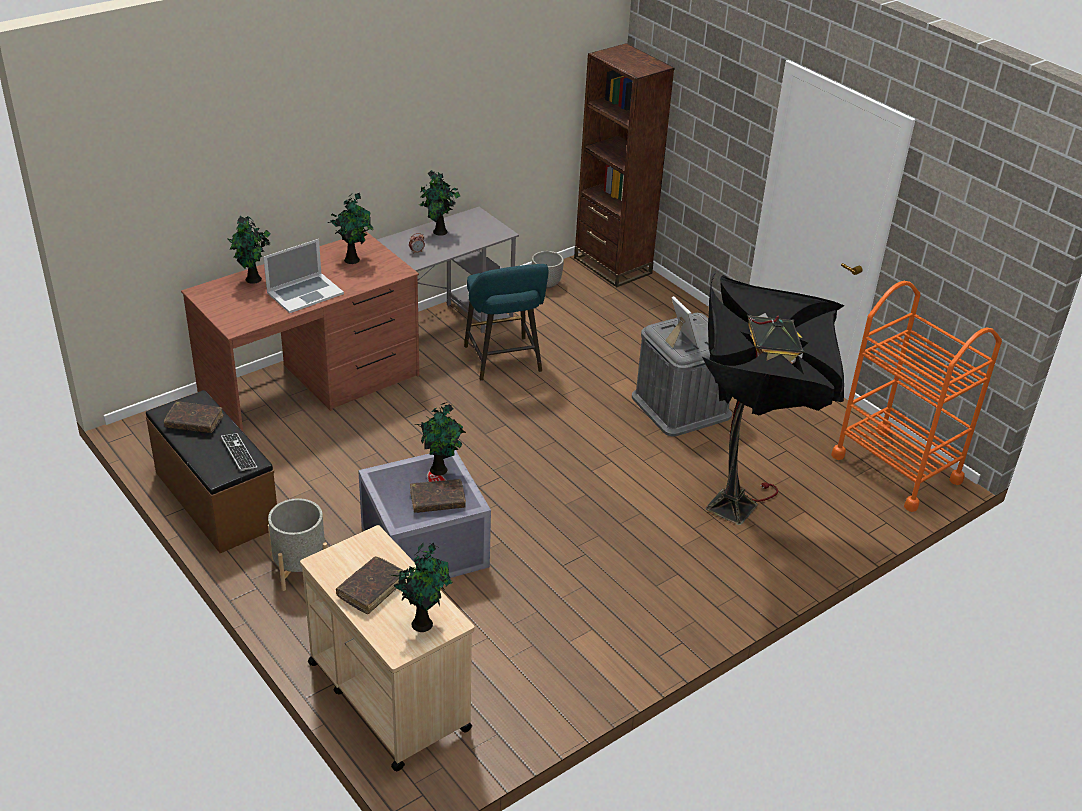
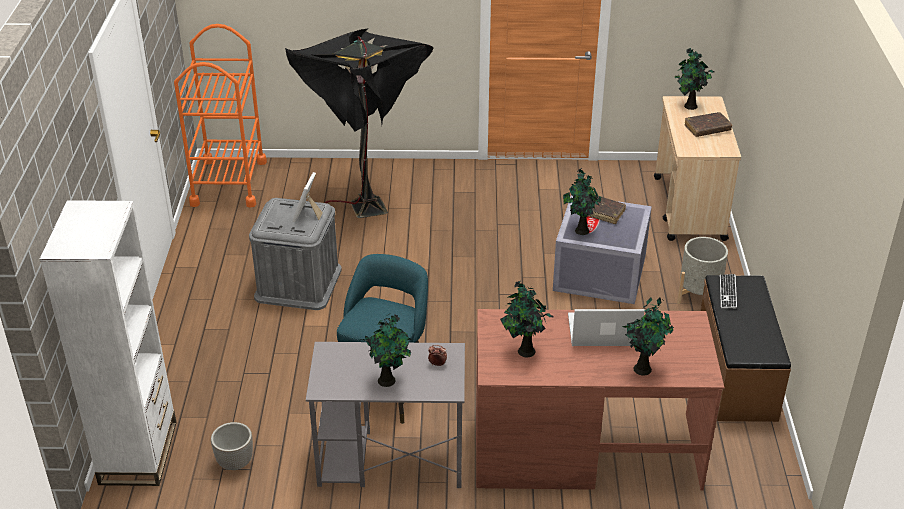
camera: 140 degrees left, 0 degrees up
brown book [164,401,223,433] -> none
brown bookcase [574,43,674,287] -> white bookcase [40,200,177,486]

